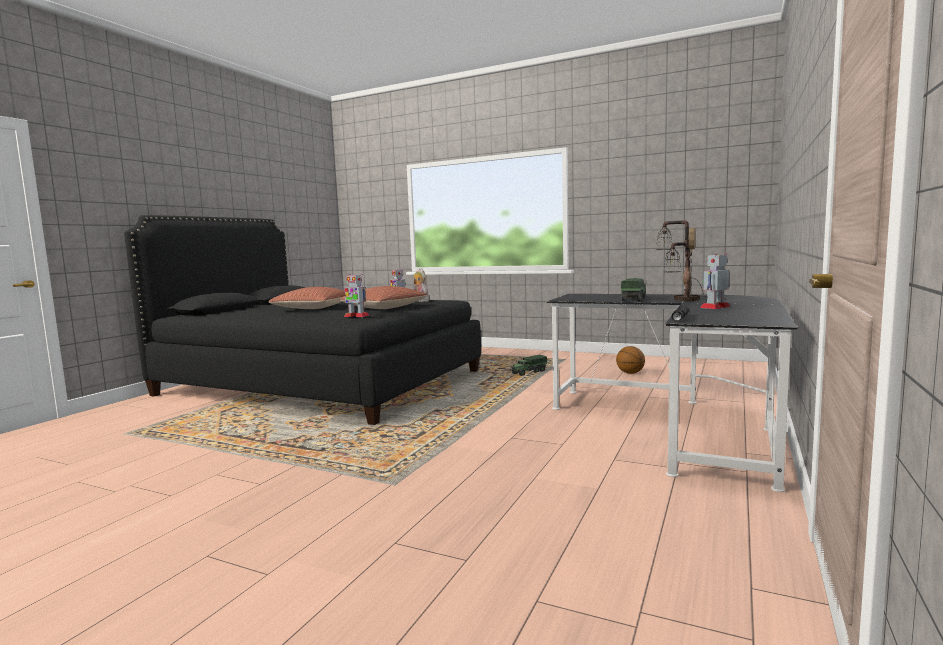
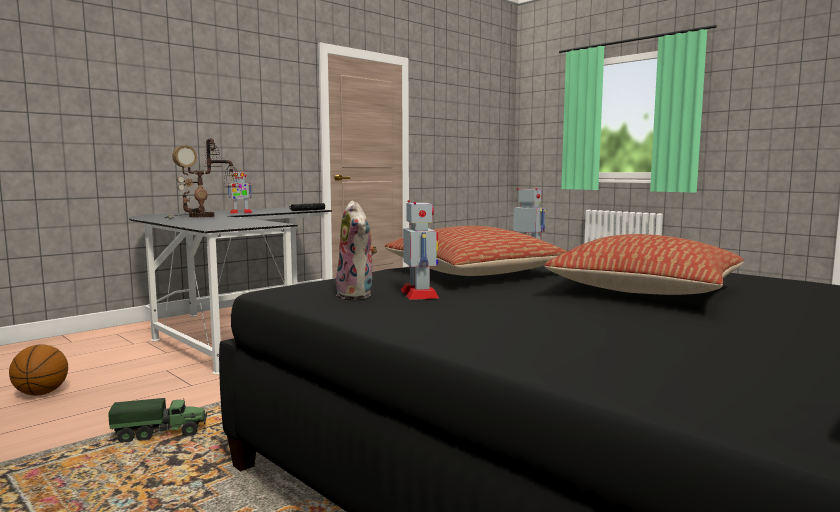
camera: 160 degrees left, 0 degrees up
toy truck [621,278,647,301] -> none

